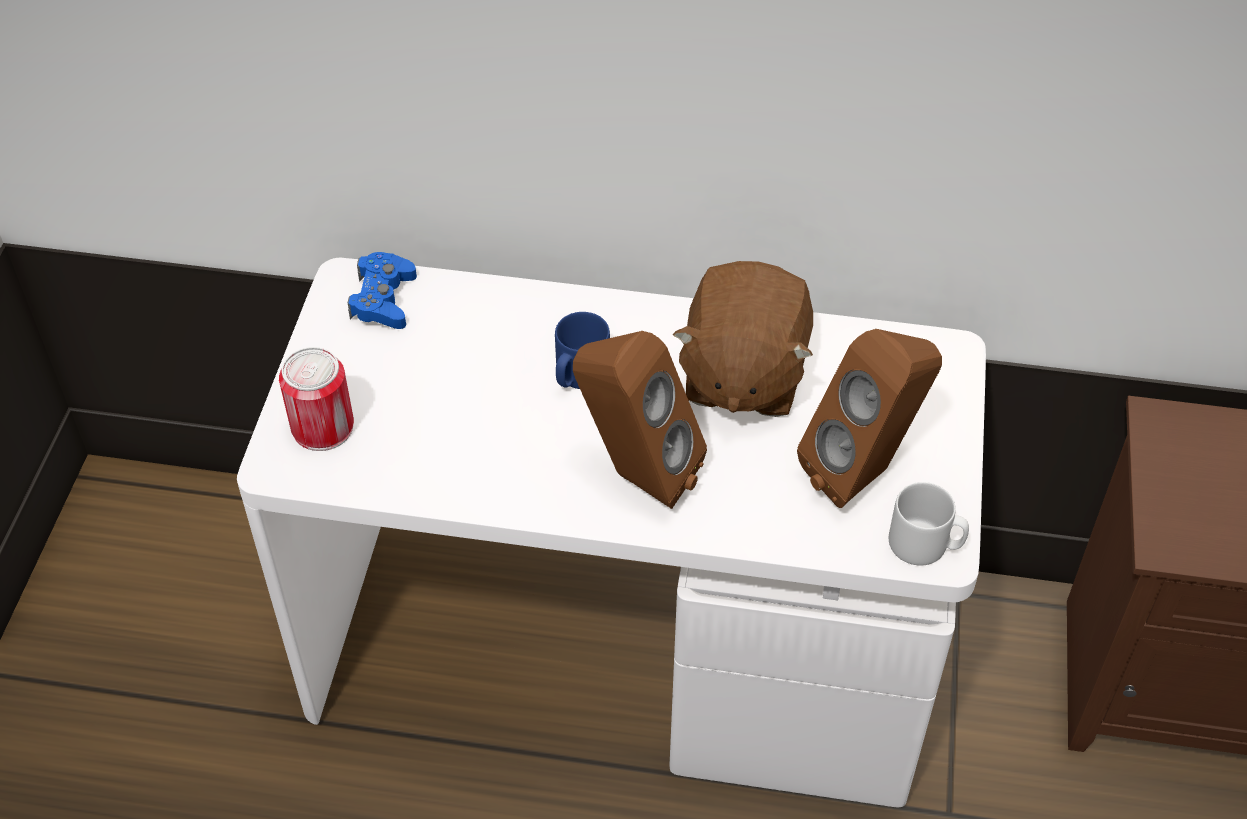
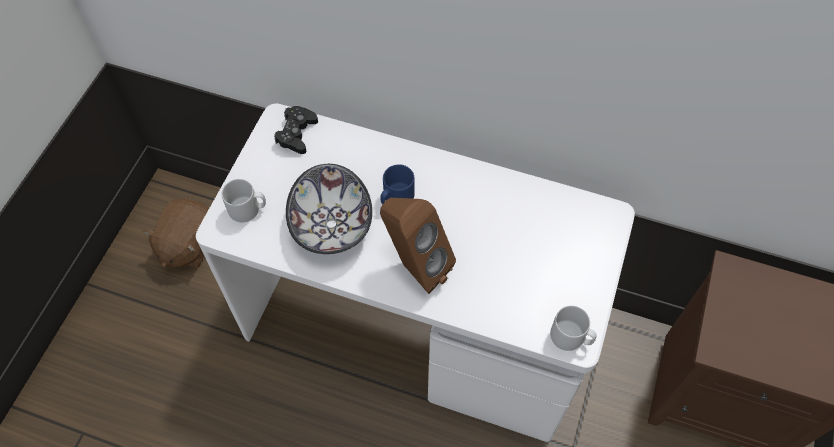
camera: 10 degrees right, 10 degrees up
can [279,347,354,451] -> grey mug [222,179,266,222]
blue game controller [347,252,417,329] -> black game controller [274,106,318,154]
brown plush toy [673,261,813,417] -> brown plush toy moved to [143,199,209,268]
brown speaker [797,329,942,508] -> none
none -> bowl [286,164,372,254]

